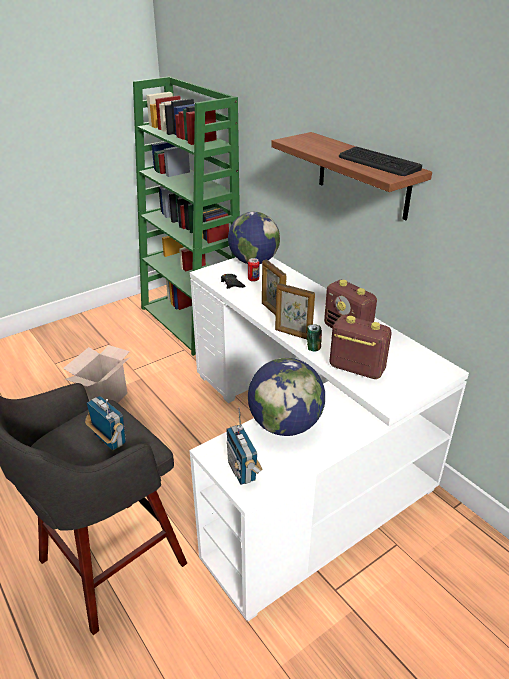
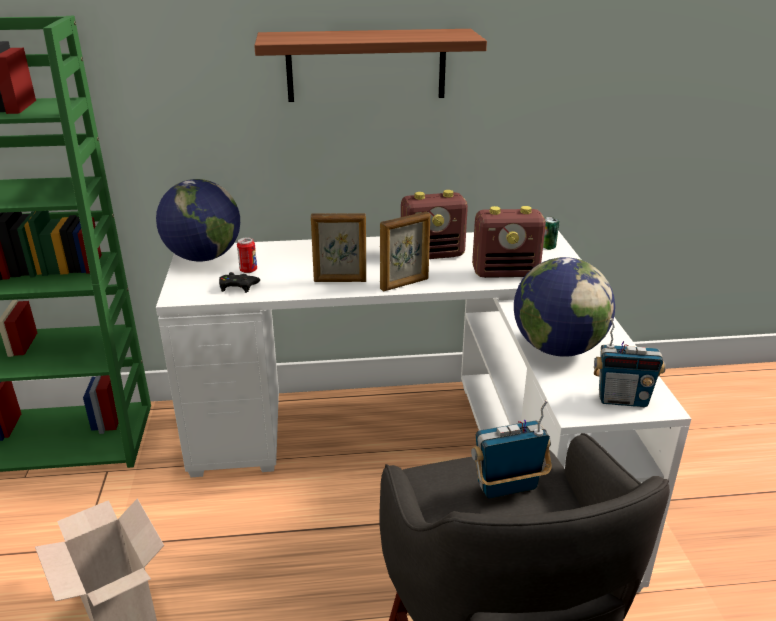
camera: 60 degrees left, 5 degrees down
can [307,324,322,351] -> can moved to [543,217,560,250]
radio [330,315,391,379] -> radio turned 150 degrees counterclockwise [472,206,546,278]
keyboard [339,147,422,176] -> none

